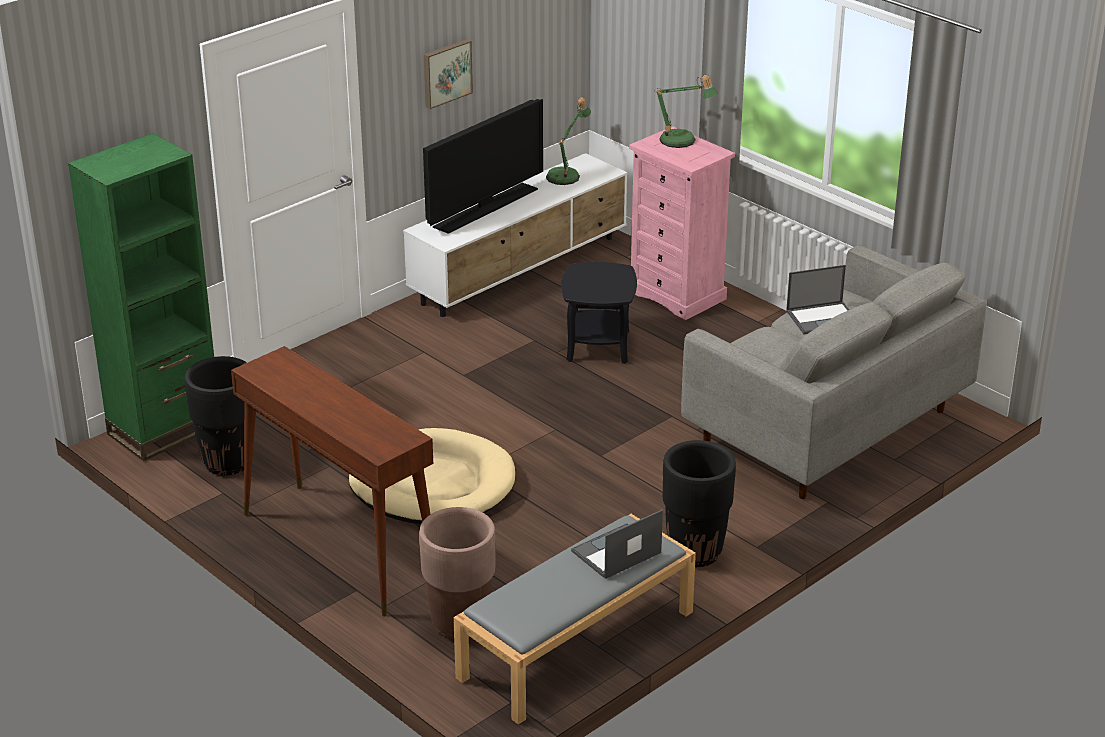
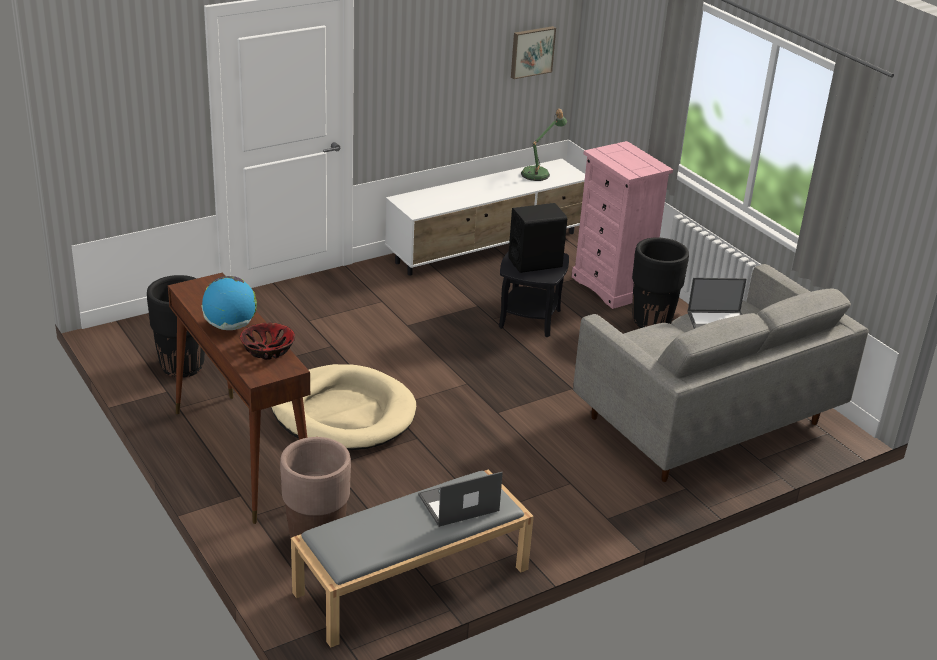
camera: 10 degrees right, 0 degrees up
green bookcase [68,133,214,461] -> none
television [423,99,543,234] -> none
picture [424,39,473,109] -> picture moved to [511,26,556,79]
table lamp [655,75,718,148] -> none
black planter [663,440,736,567] -> black planter moved to [632,237,689,328]
none -> globe [202,276,257,330]
none -> bowl [240,323,295,360]
none -> black speaker [508,203,567,273]

